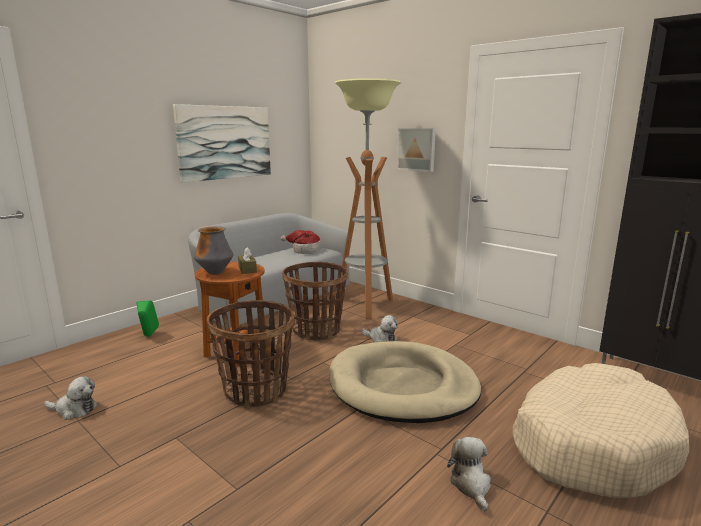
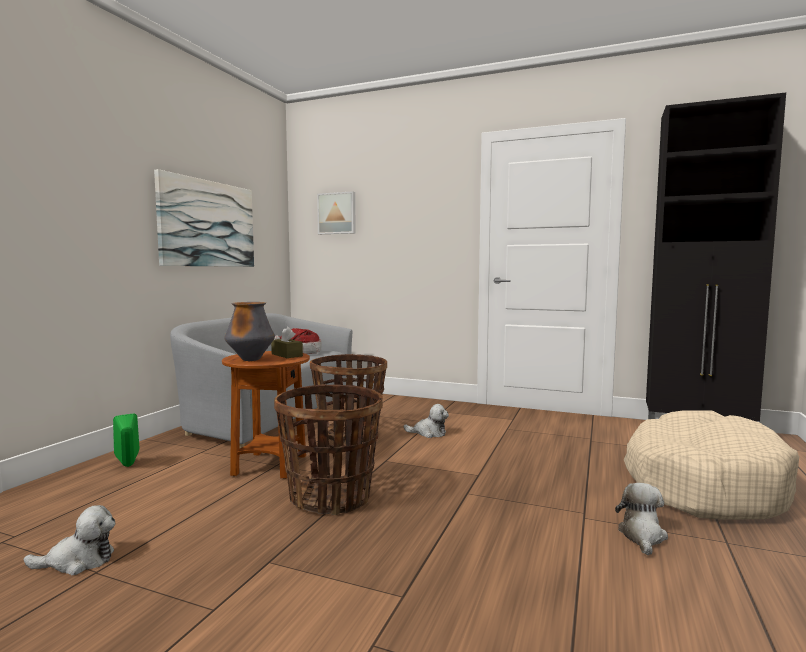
camera: 20 degrees left, 10 degrees down
beige dog bed [329,341,481,423] -> none
floor lamp [335,78,401,319] -> none
picture [397,128,436,172] -> picture moved to [317,191,356,234]
plush toy [447,437,491,512] -> plush toy turned 45 degrees clockwise [615,483,668,556]

